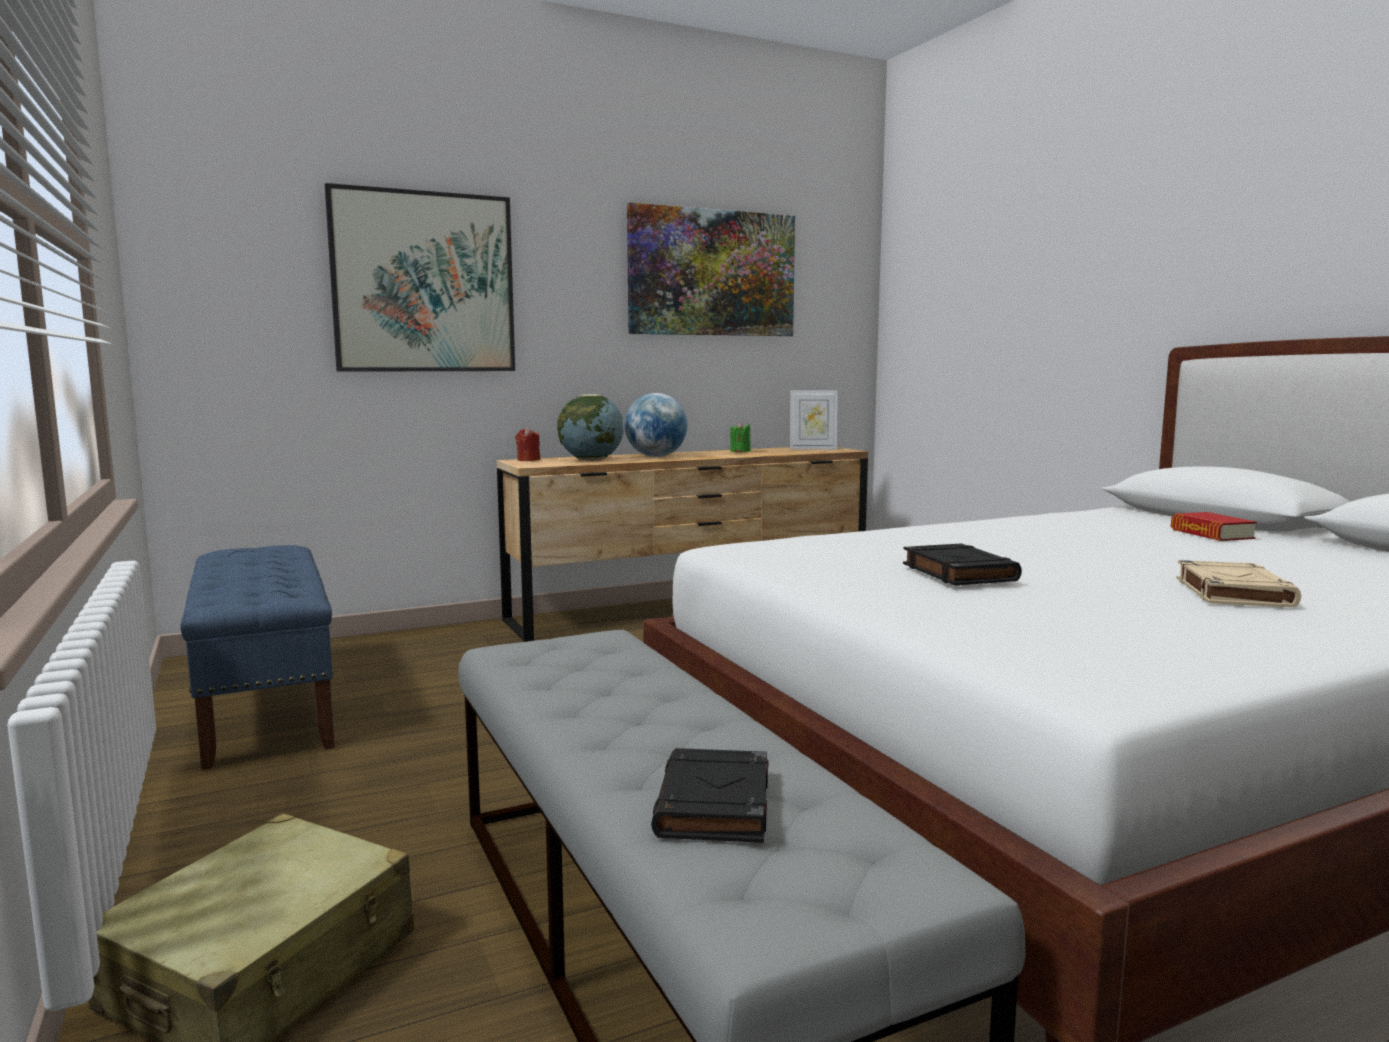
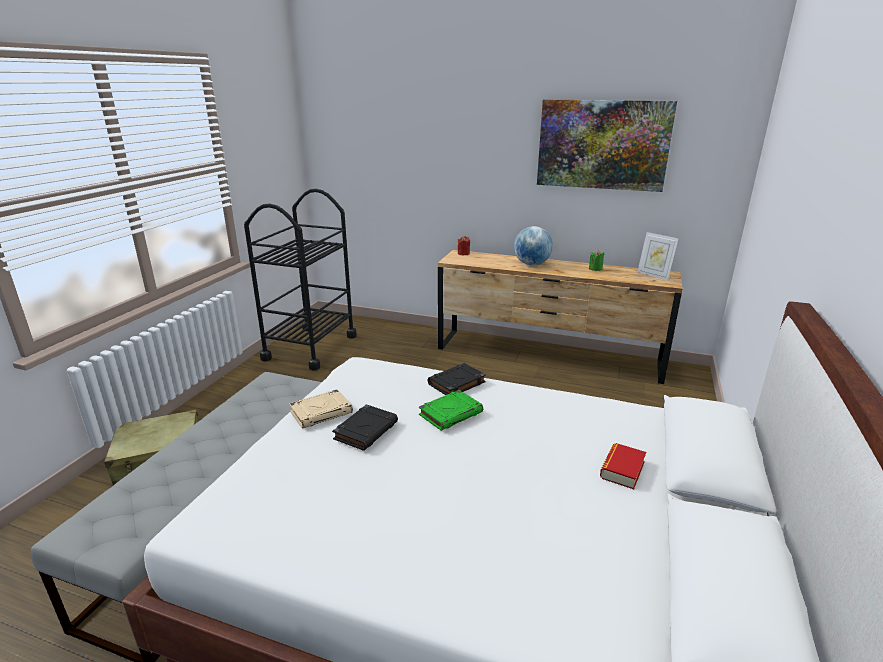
camera: 45 degrees right, 15 degrees up
blue bench [180,545,335,770] -> black cart [244,189,357,370]
picture [325,183,515,372] -> none
globe [557,394,623,461] -> none
black book [651,748,769,843] -> black book moved to [428,363,486,395]
beige book [1177,560,1301,607] -> beige book moved to [289,389,353,429]
none -> green book [419,390,483,431]

